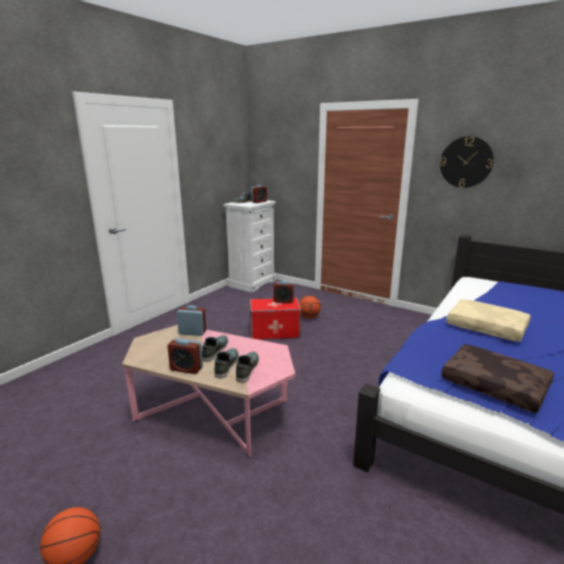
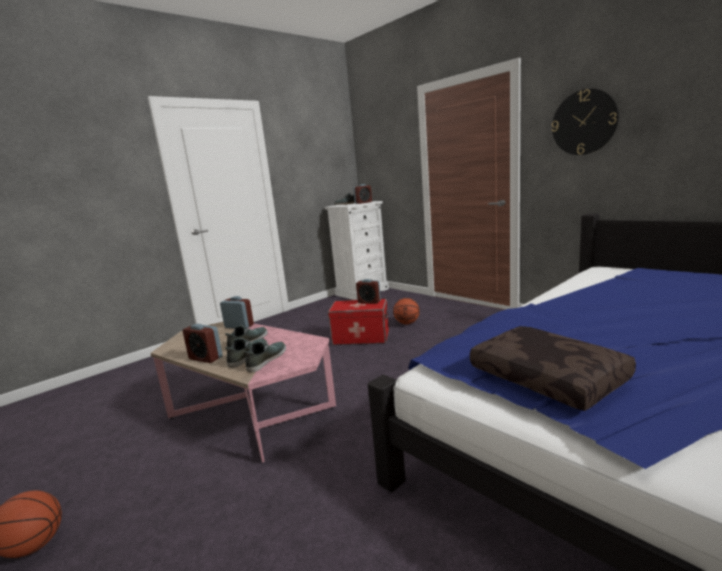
camera: 15 degrees right, 5 degrees down
beige pillow [446,299,530,342] -> none

